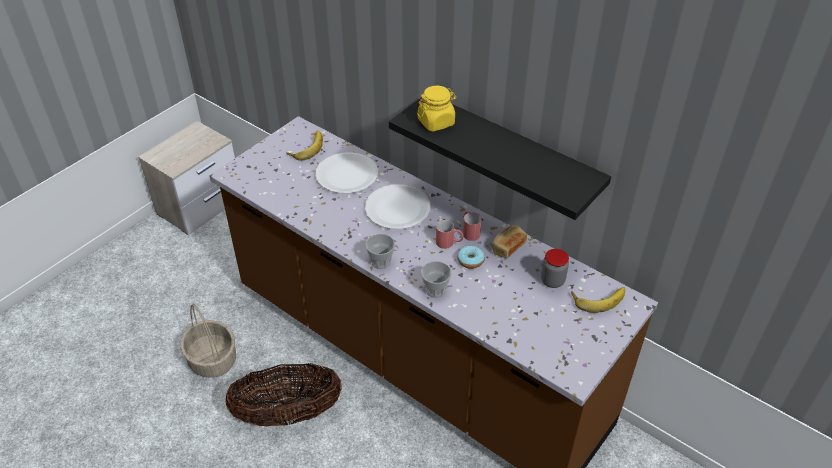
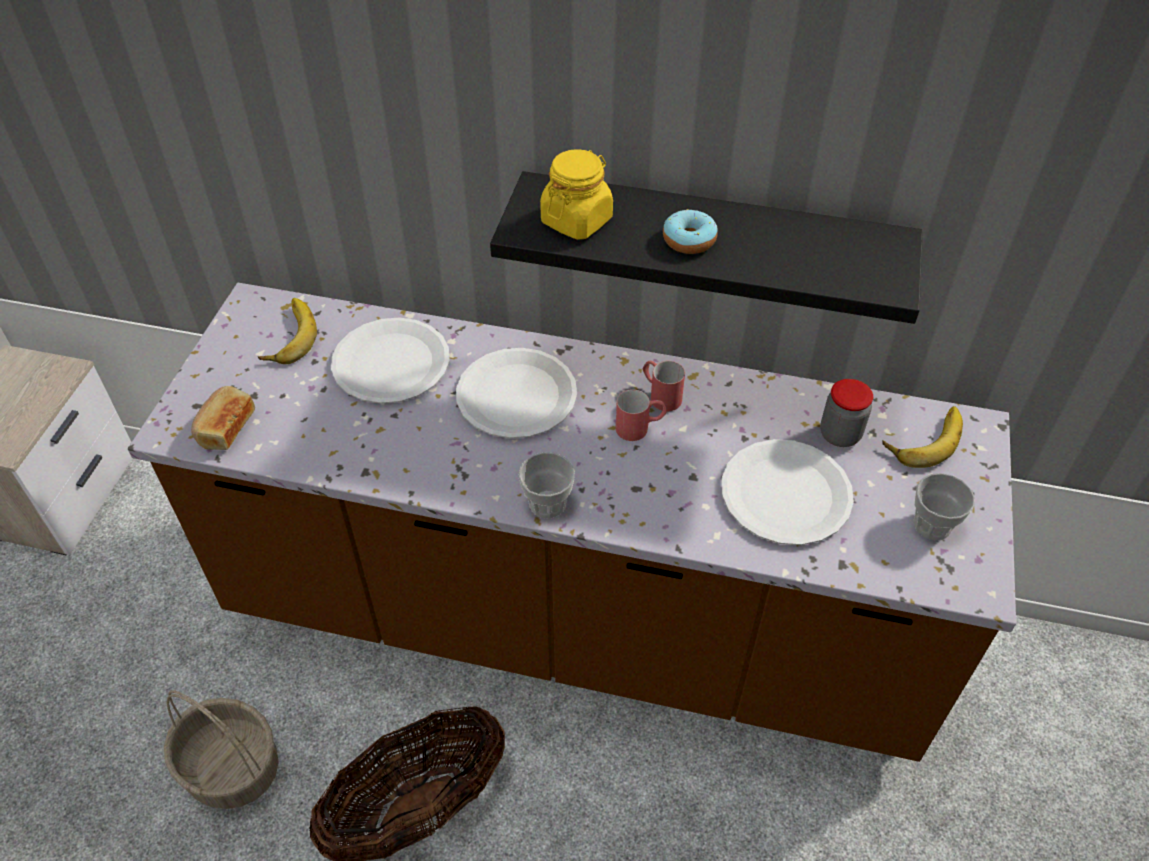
camera: 25 degrees left, 5 degrees up
cup [421,261,452,298] -> cup moved to [914,473,975,540]
donut [457,245,485,269] -> donut moved to [663,209,718,254]
bread [492,225,527,258] -> bread moved to [191,386,255,450]
none -> white plate [722,439,854,545]

